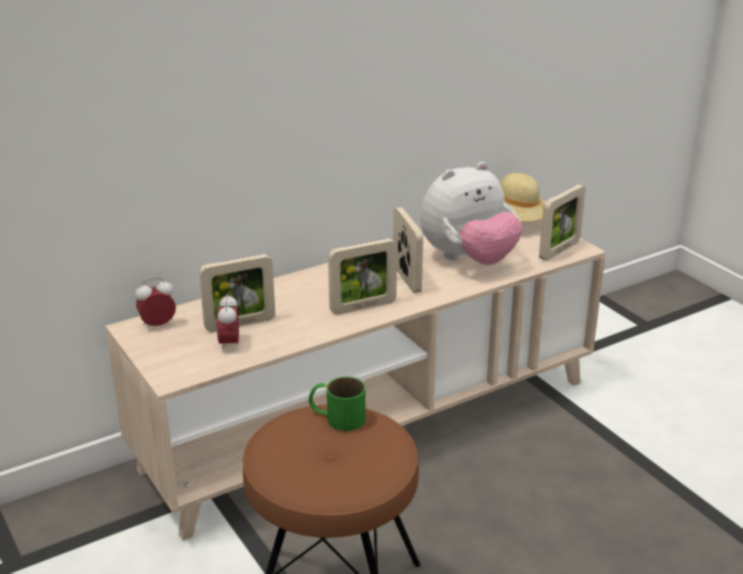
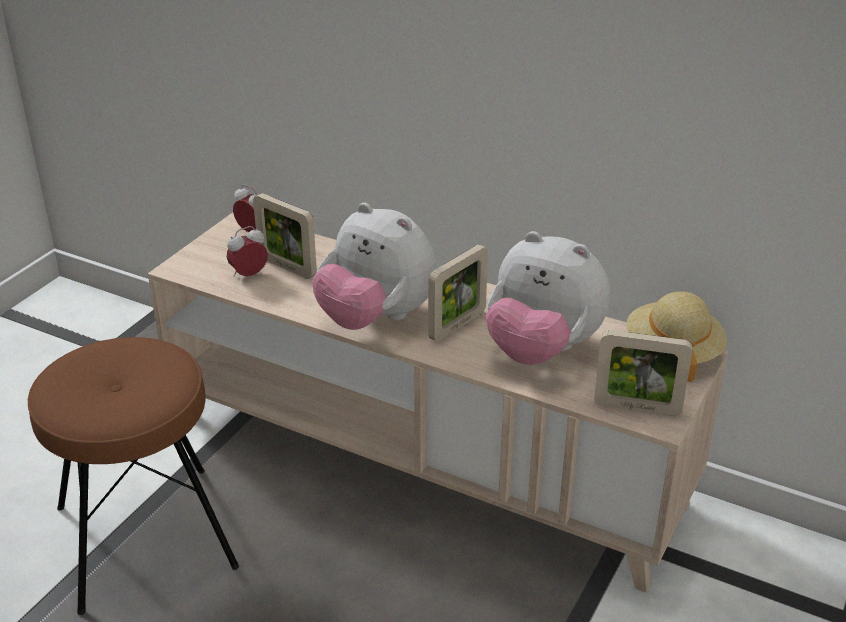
camera: 60 degrees right, 5 degrees up
green mug [309,377,366,431] -> none
picture frame [328,238,397,315] -> plush toy [313,203,436,330]

